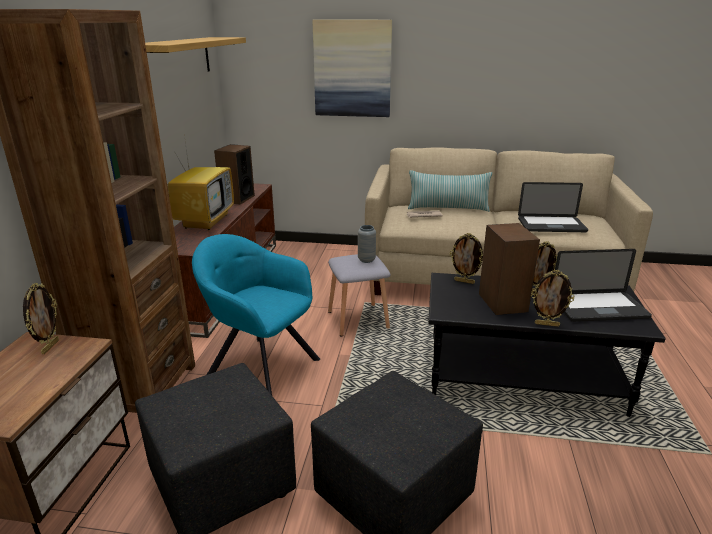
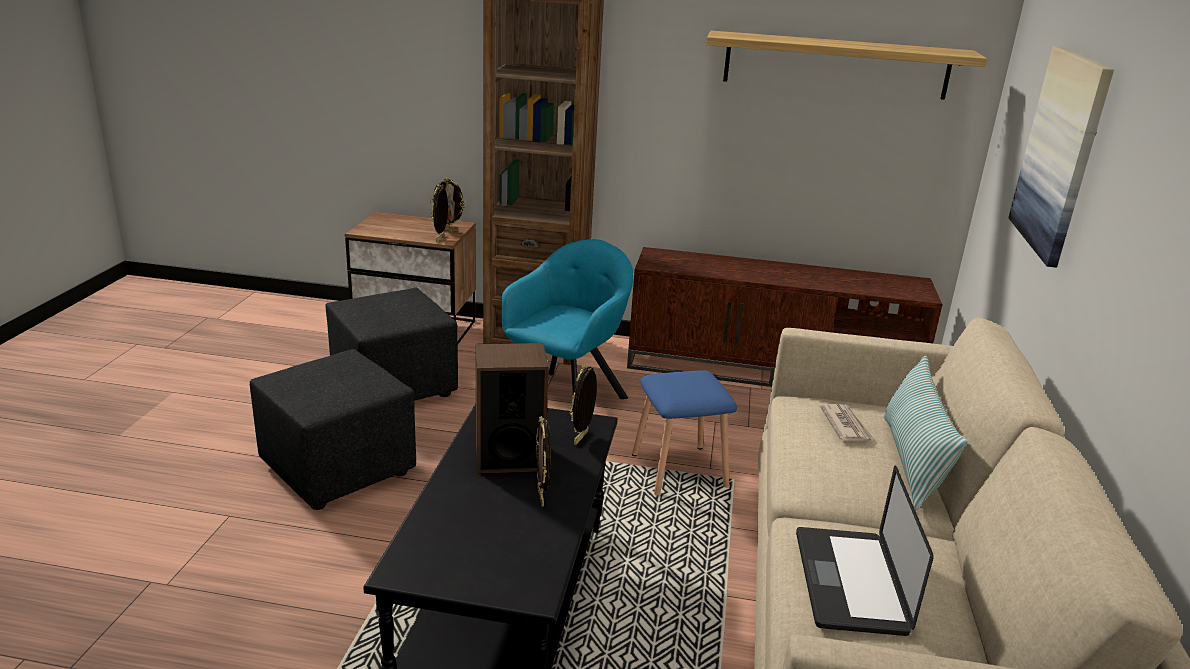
camera: 90 degrees right, 0 degrees up
television [167,142,234,230] -> none
speaker [214,144,255,205] -> none
grey stool [328,254,390,337] -> blue stool [632,370,737,496]
grey vase [358,225,376,263] -> none
picture frame [531,270,575,327] -> picture frame moved to [431,184,448,242]
laptop [555,249,652,322] -> none

